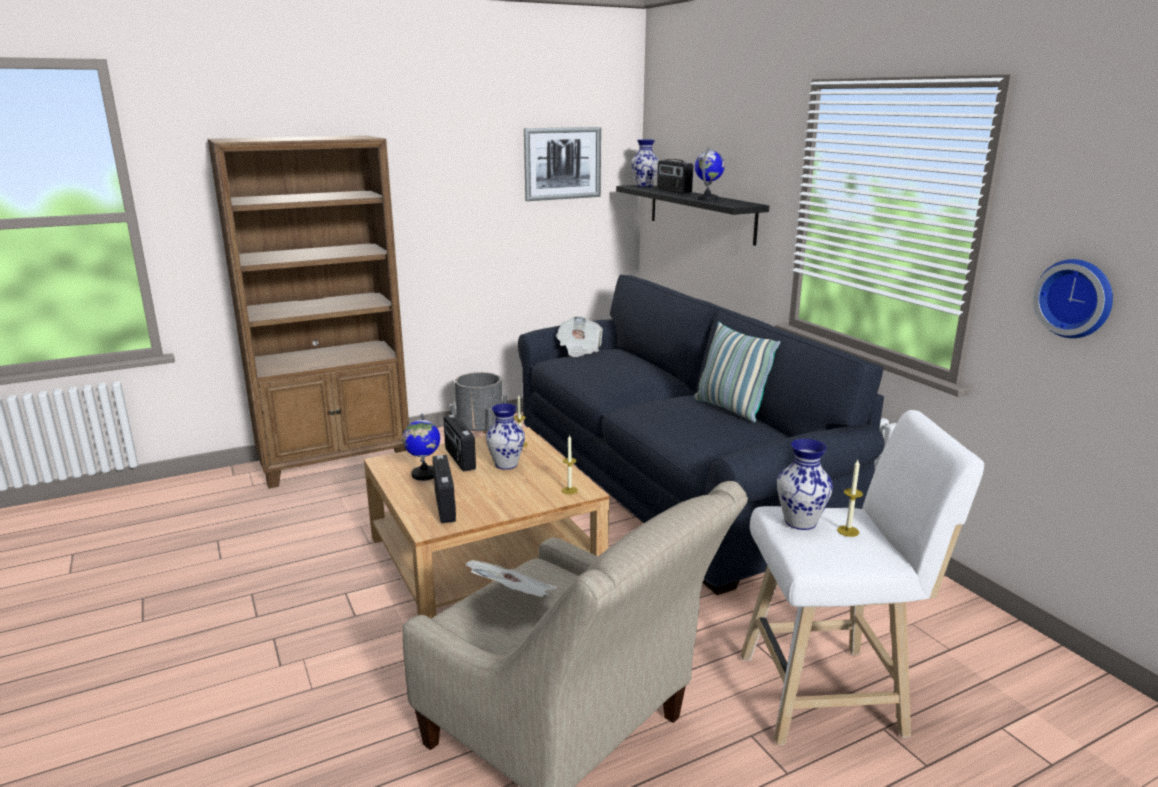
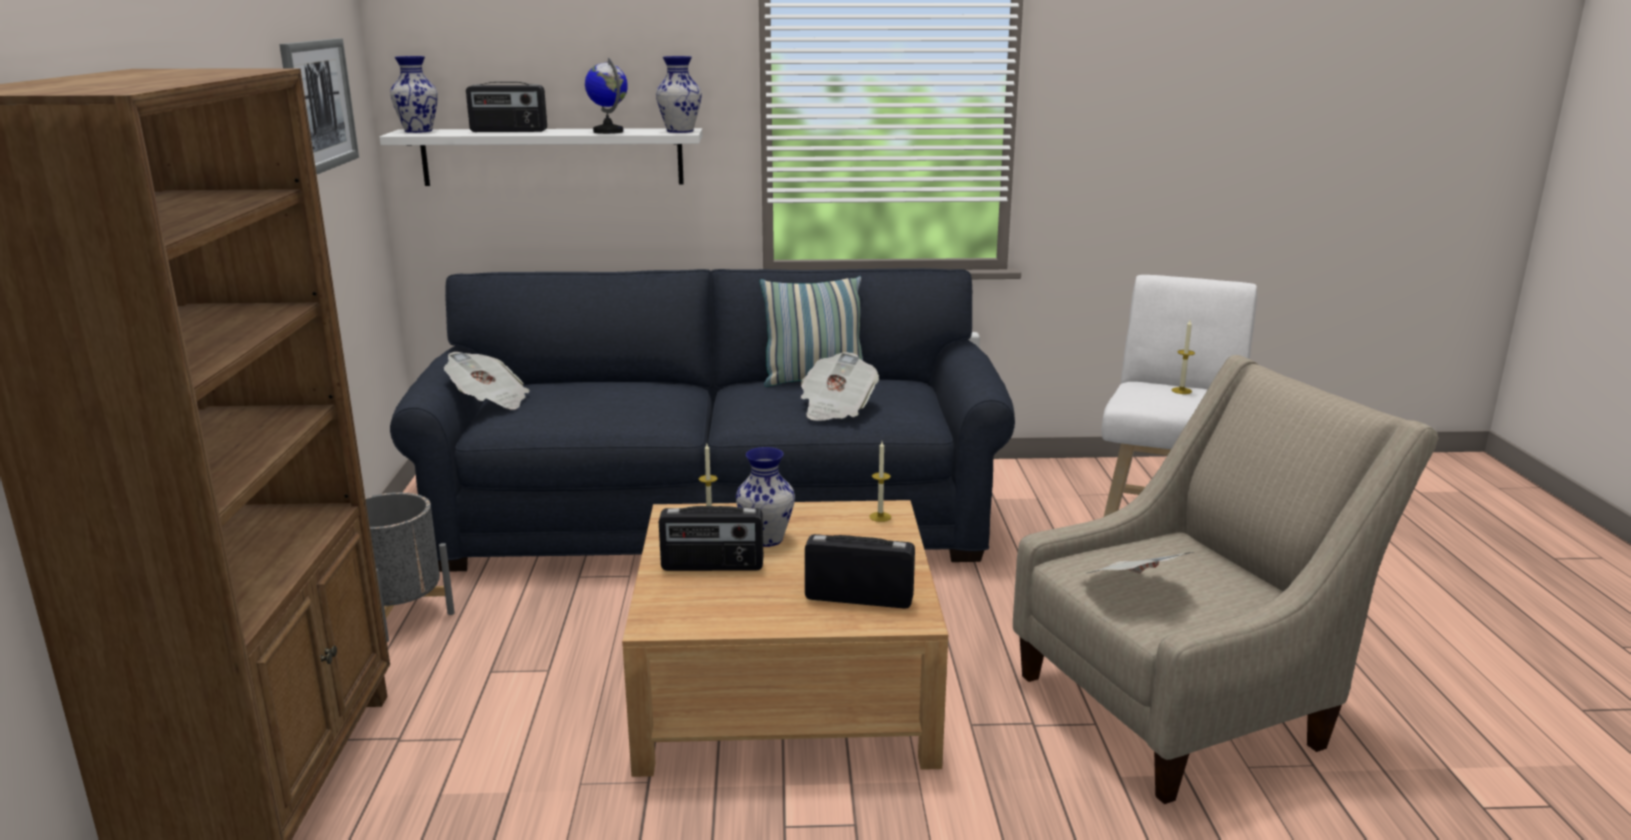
camera: 65 degrees left, 0 degrees up
globe [402,414,440,481] -> none
black shelf [616,185,769,246] -> white shelf [379,128,702,186]
vase [777,439,833,530] -> vase moved to [656,56,702,133]
wall clock [1033,259,1113,338] -> none
none -> newspaper [801,352,879,421]

